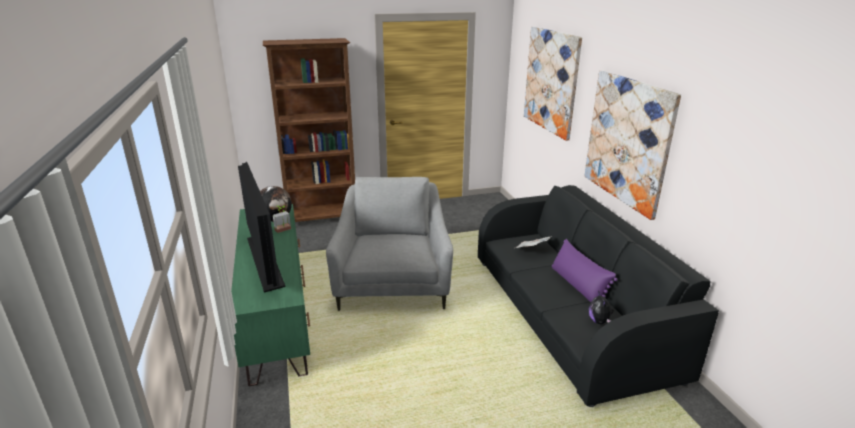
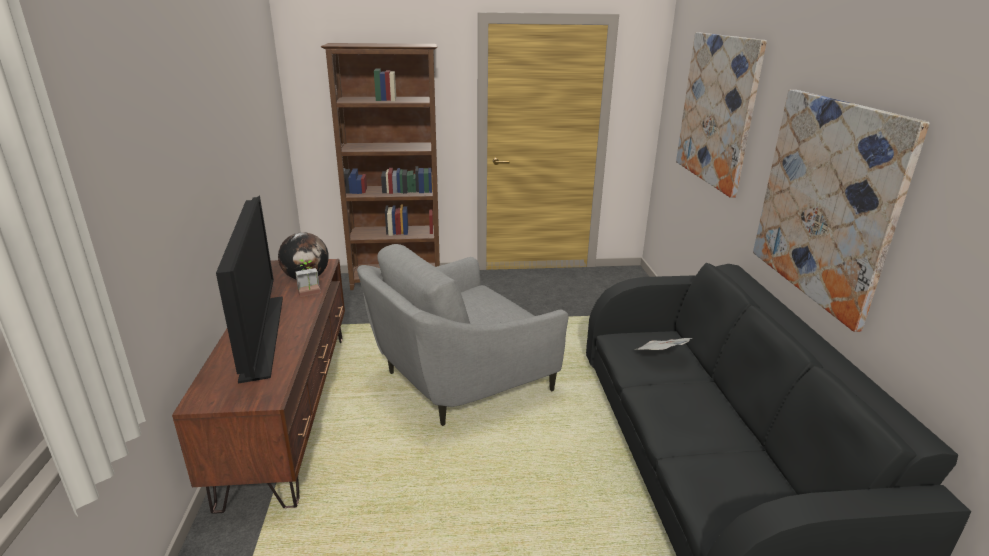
camera: 10 degrees right, 0 degrees up
green tv stand [231,204,310,386] -> brown tv stand [172,259,345,514]
grey armchair [326,177,453,311] -> grey armchair turned 135 degrees counterclockwise [357,244,568,426]
purple pillow [552,239,618,302] -> none
plush toy [589,291,614,324] -> none

